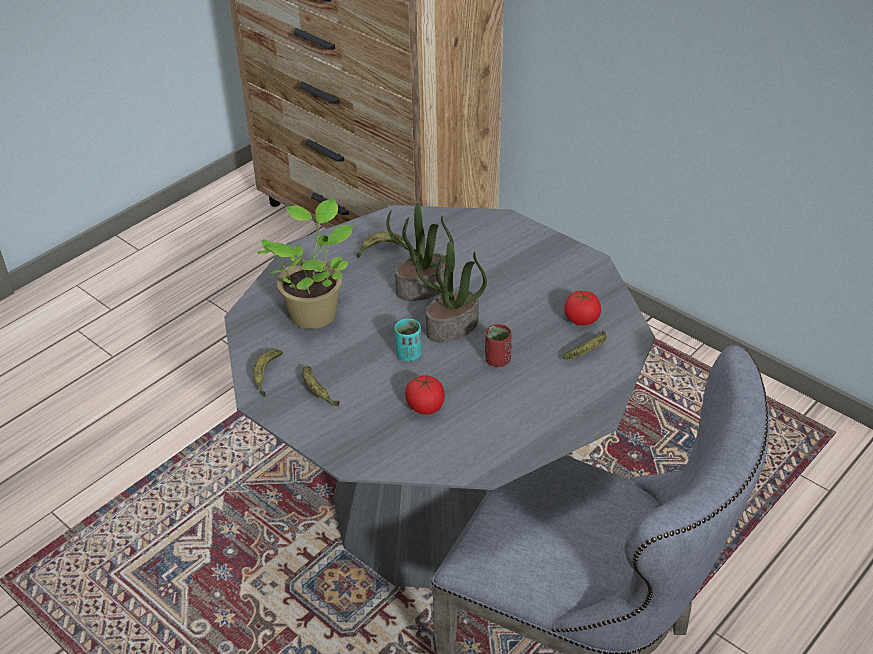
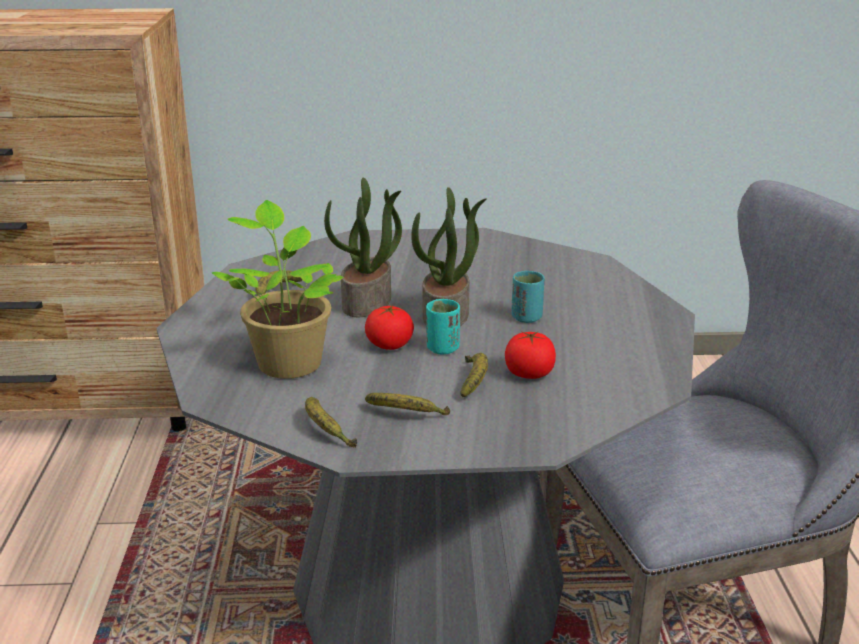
camera: 45 degrees left, 15 degrees down
red cup [485,324,512,367] -> turquoise cup [512,271,545,323]
banana [563,331,607,359] -> banana moved to [460,353,488,398]
tomato [564,291,601,326] -> tomato moved to [365,305,414,350]

